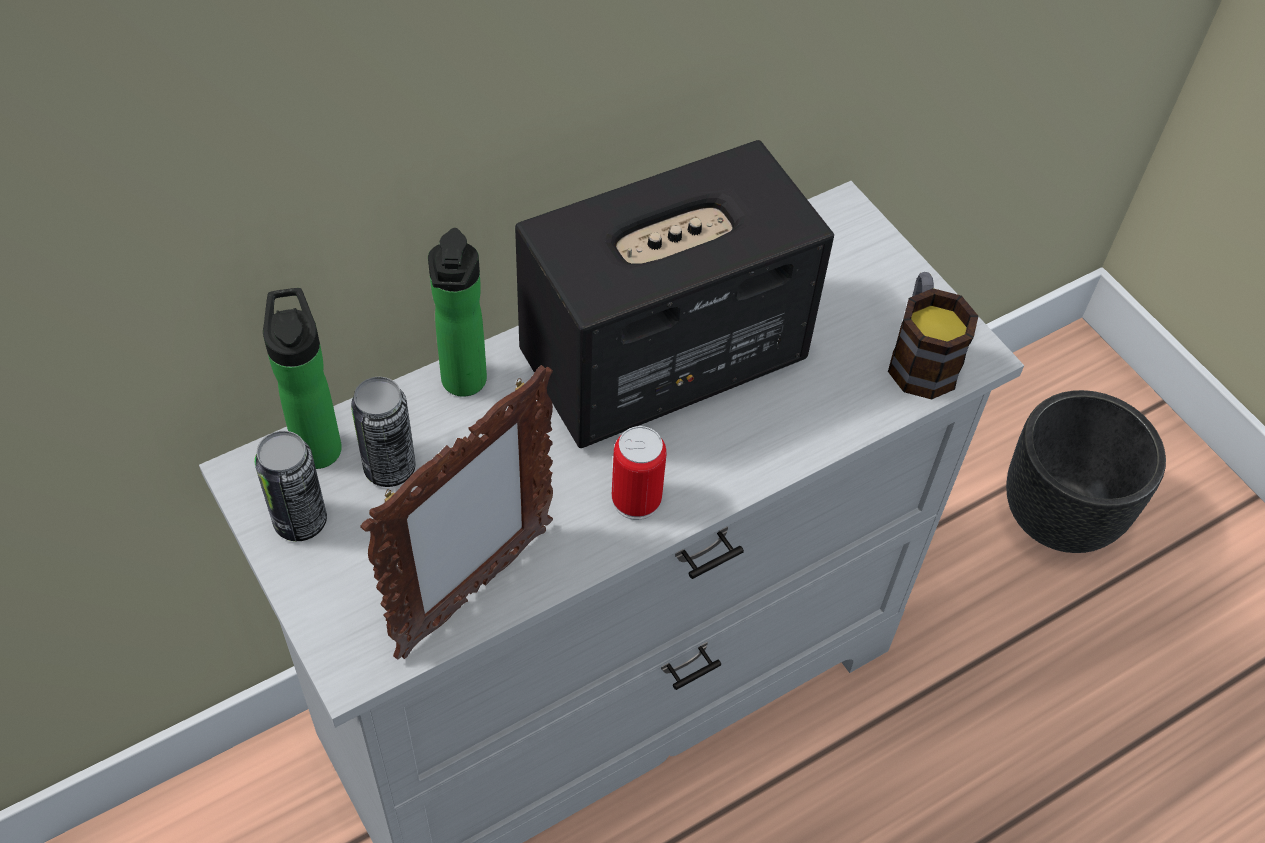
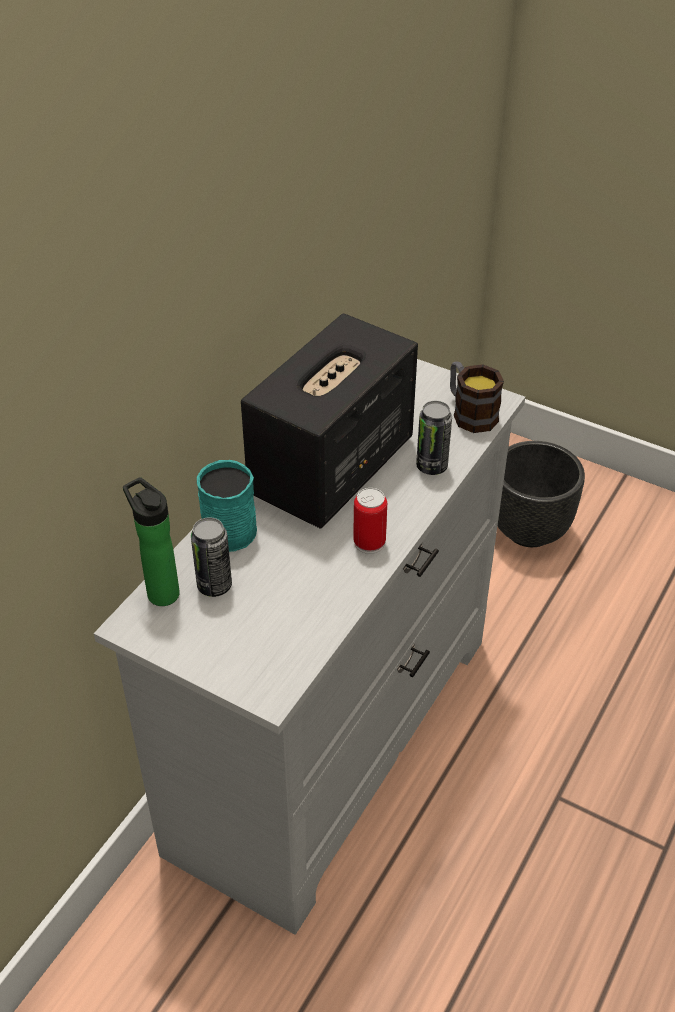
camera: 25 degrees left, 10 degrees down
can [255,431,327,541] -> can moved to [416,401,452,475]
picture frame [360,365,553,660] -> none
bottle [428,228,487,397] -> turquoise mug [197,460,257,552]

